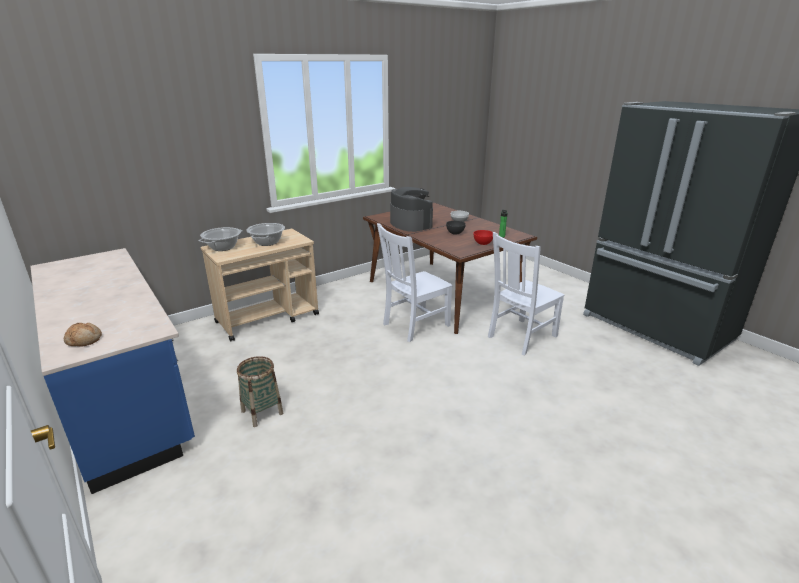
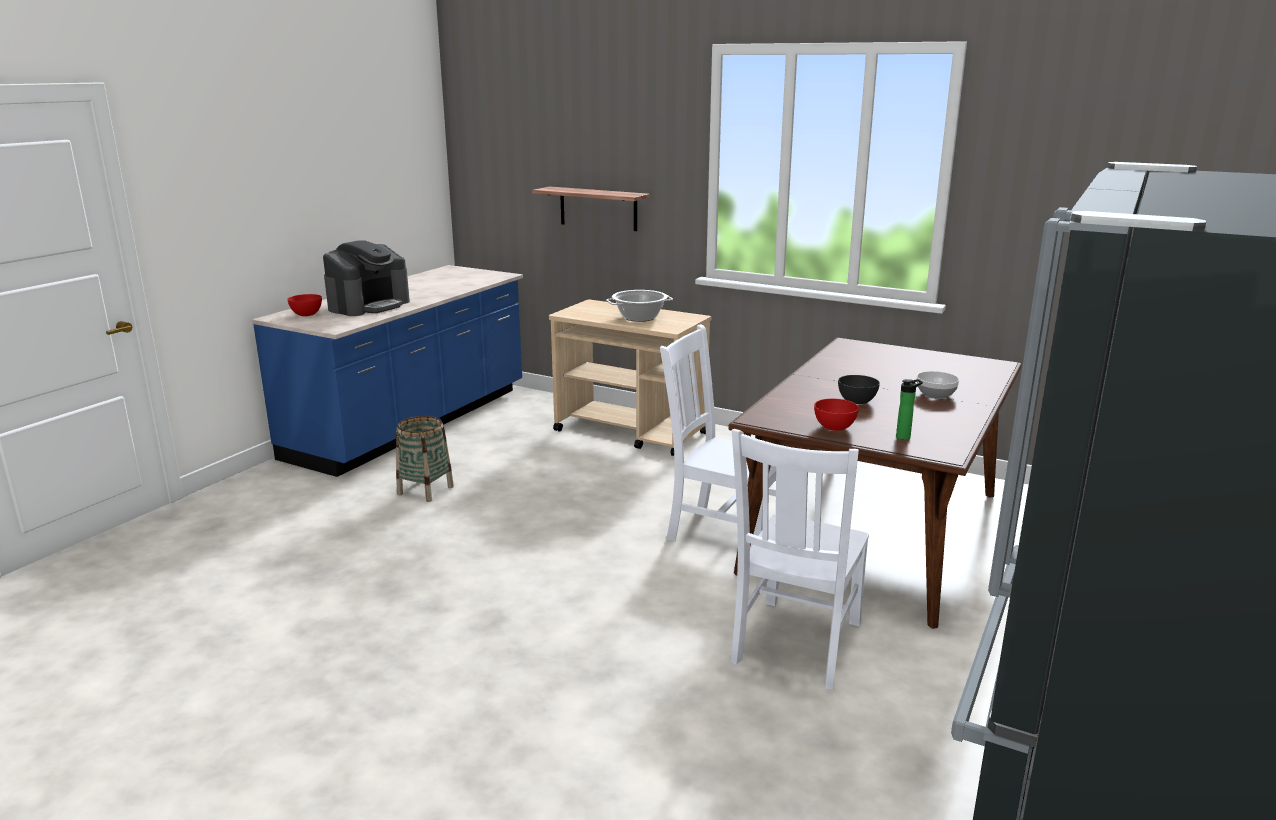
camera: 65 degrees right, 5 degrees down
bread [64,323,102,347] -> red bowl [287,294,322,316]
cooking pot [198,227,243,251] -> none
coffee machine [390,187,433,232] -> coffee machine moved to [323,240,410,316]
white chair [488,232,564,356] -> white chair turned 90 degrees counterclockwise [730,429,869,689]
none -> shelf [532,186,650,231]

